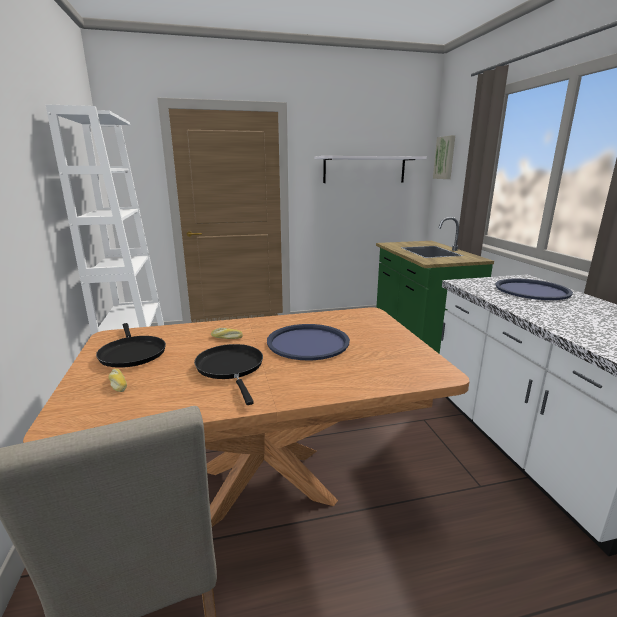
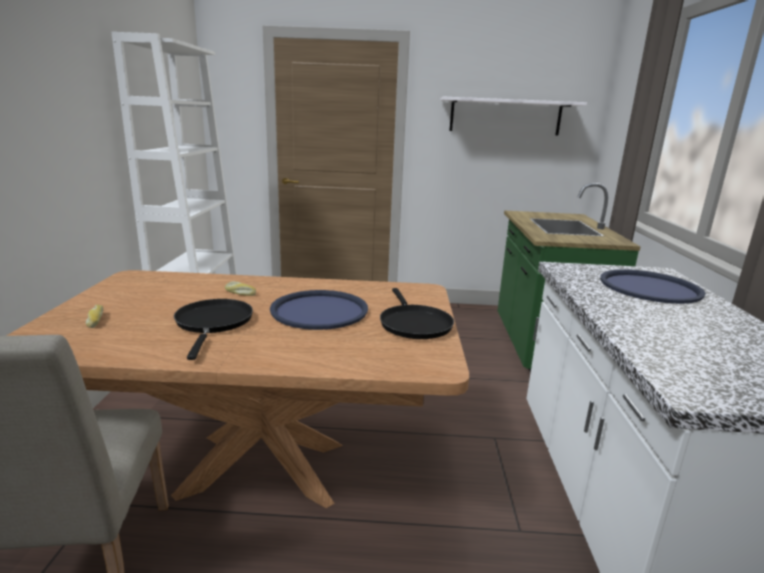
camera: 15 degrees right, 0 degrees up
black frying pan [96,323,166,368] -> black frying pan moved to [380,288,454,339]
picture [433,135,455,179] -> none

